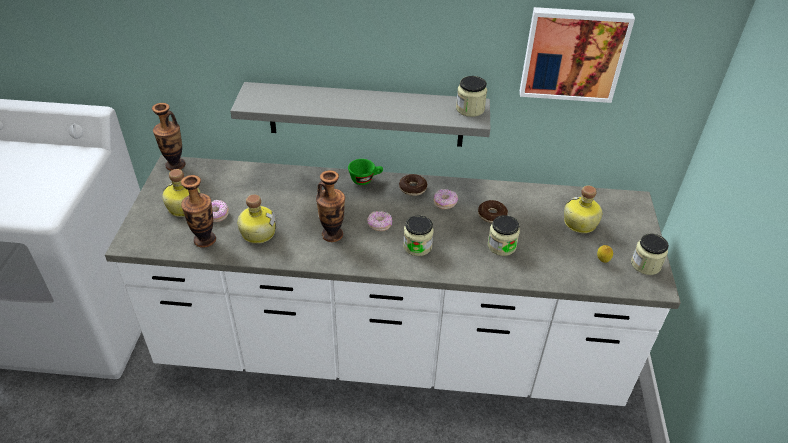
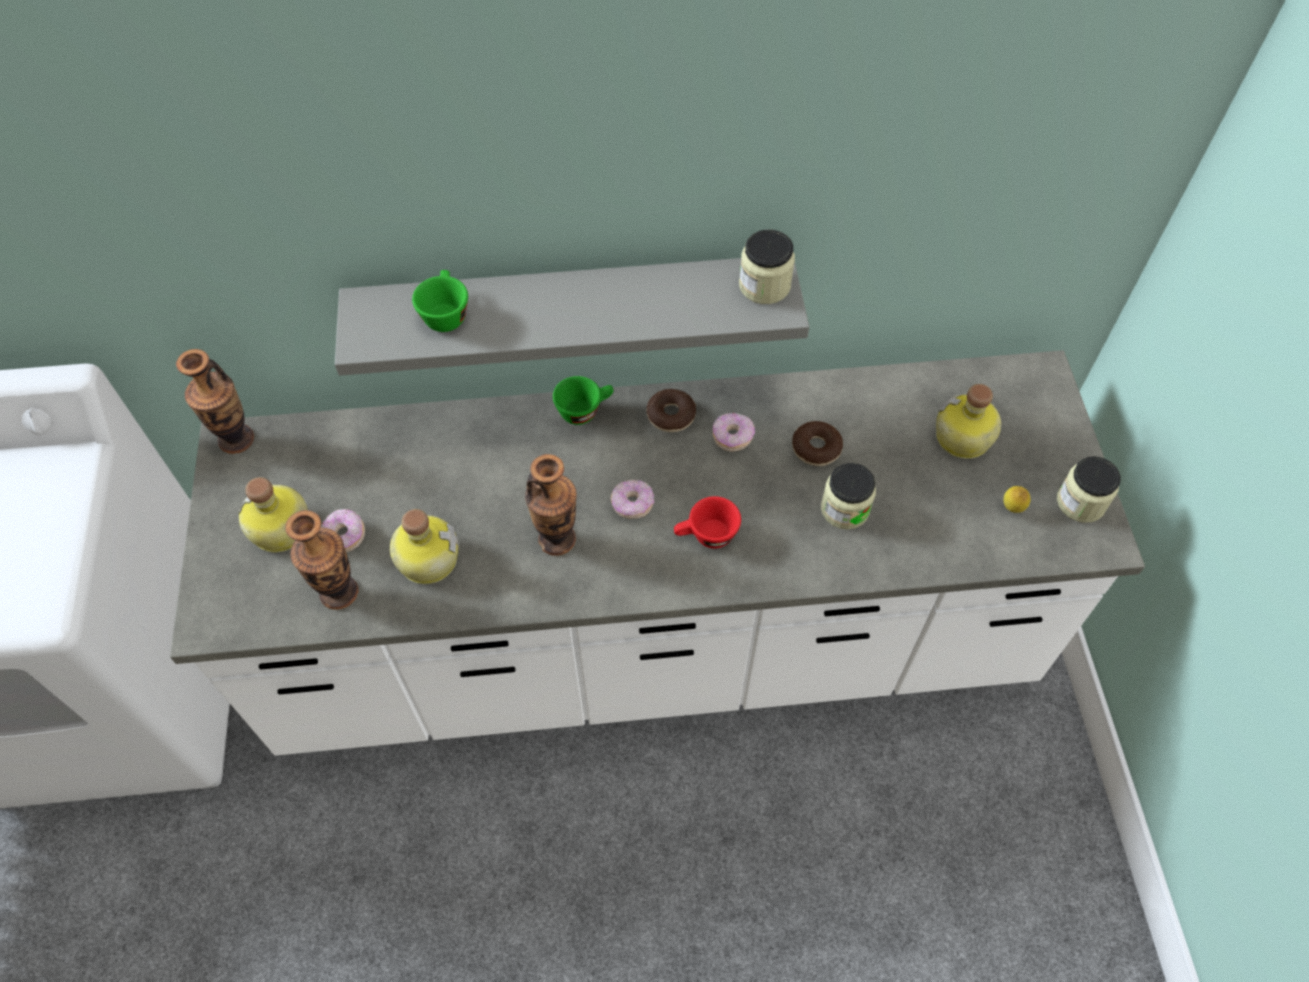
camera: 10 degrees left, 15 degrees up
jar [403,216,433,256] -> red cup [674,496,741,548]
picture [520,7,635,103] -> none
none -> green cup [412,270,468,332]

